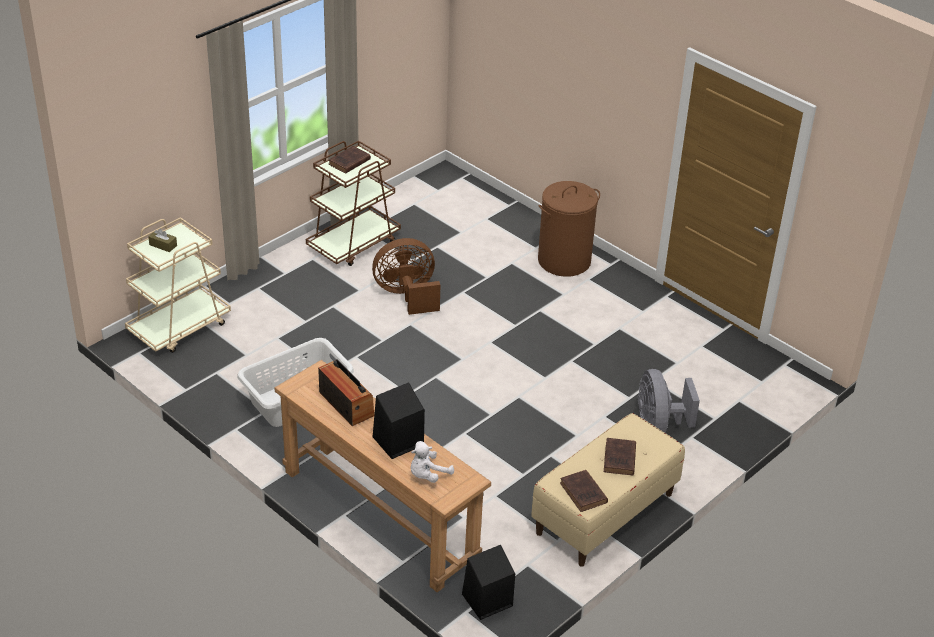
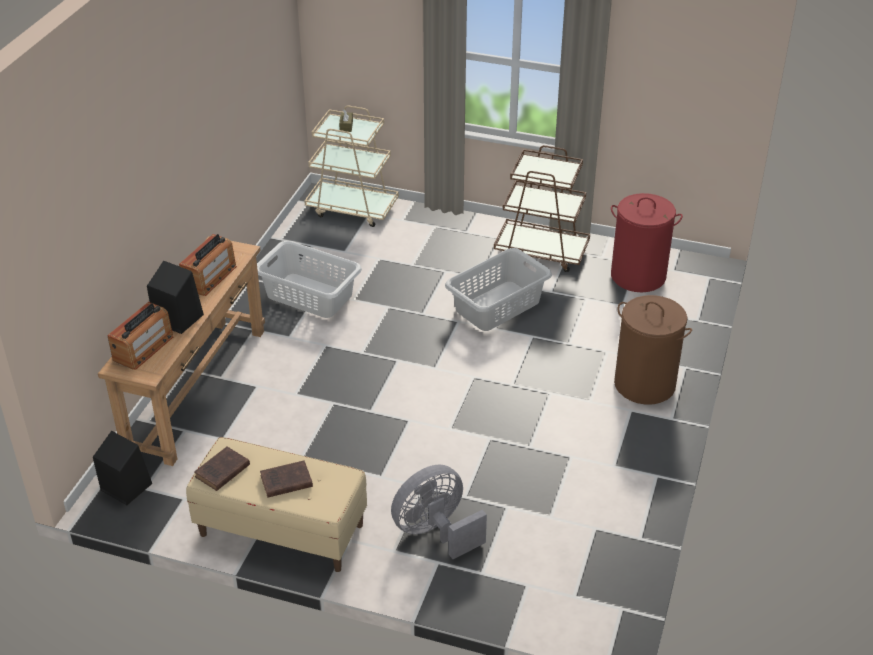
camera: 65 degrees right, 0 degrees up
brown book [329,146,371,174] -> none
brown fan [372,238,440,315] -> grey laundry basket [445,248,552,331]
white plush toy [411,441,454,483] -> radio [107,302,174,370]
none -> red laundry basket [611,193,683,292]

